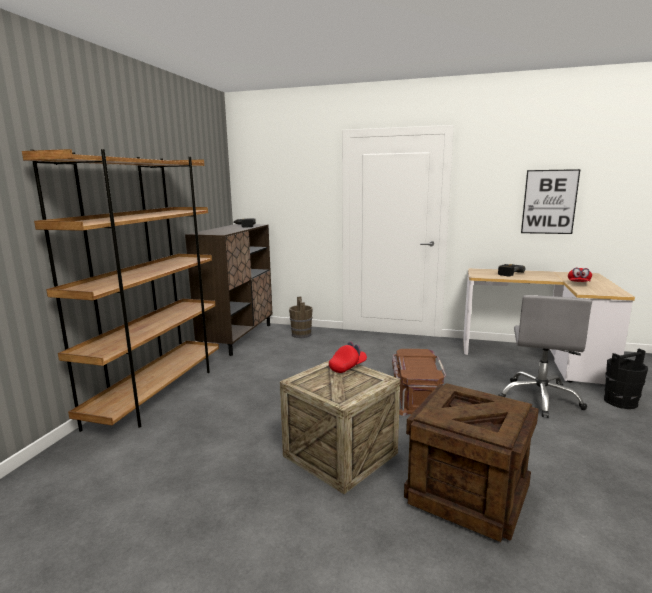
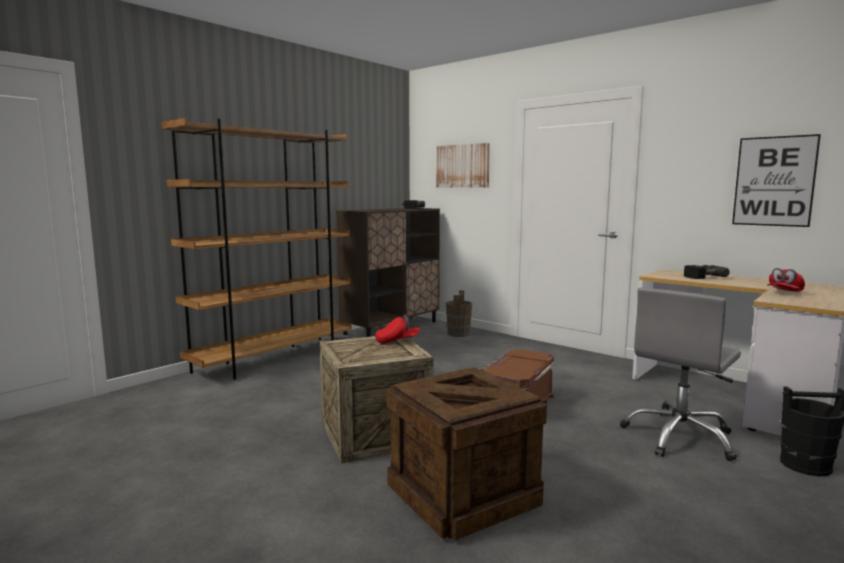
camera: 25 degrees right, 5 degrees down
none -> picture [436,143,490,188]

